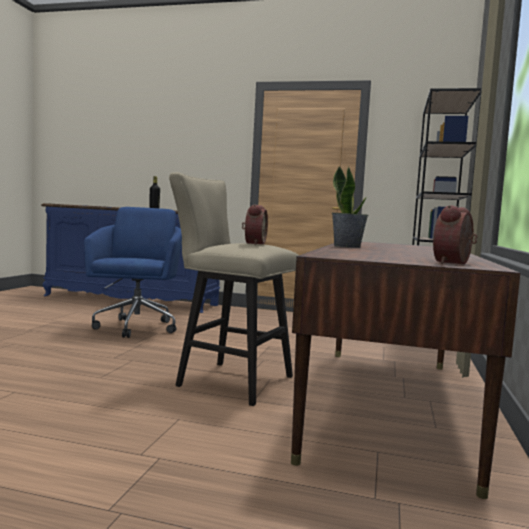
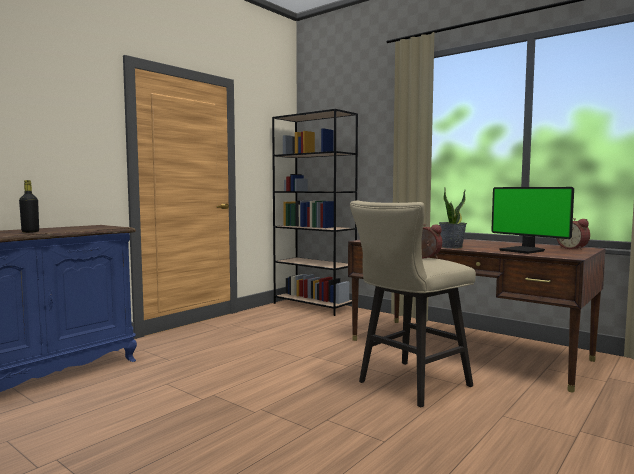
camera: 65 degrees left, 0 degrees up
blue office chair [84,207,182,338] -> none
none -> monitor [491,187,574,254]

